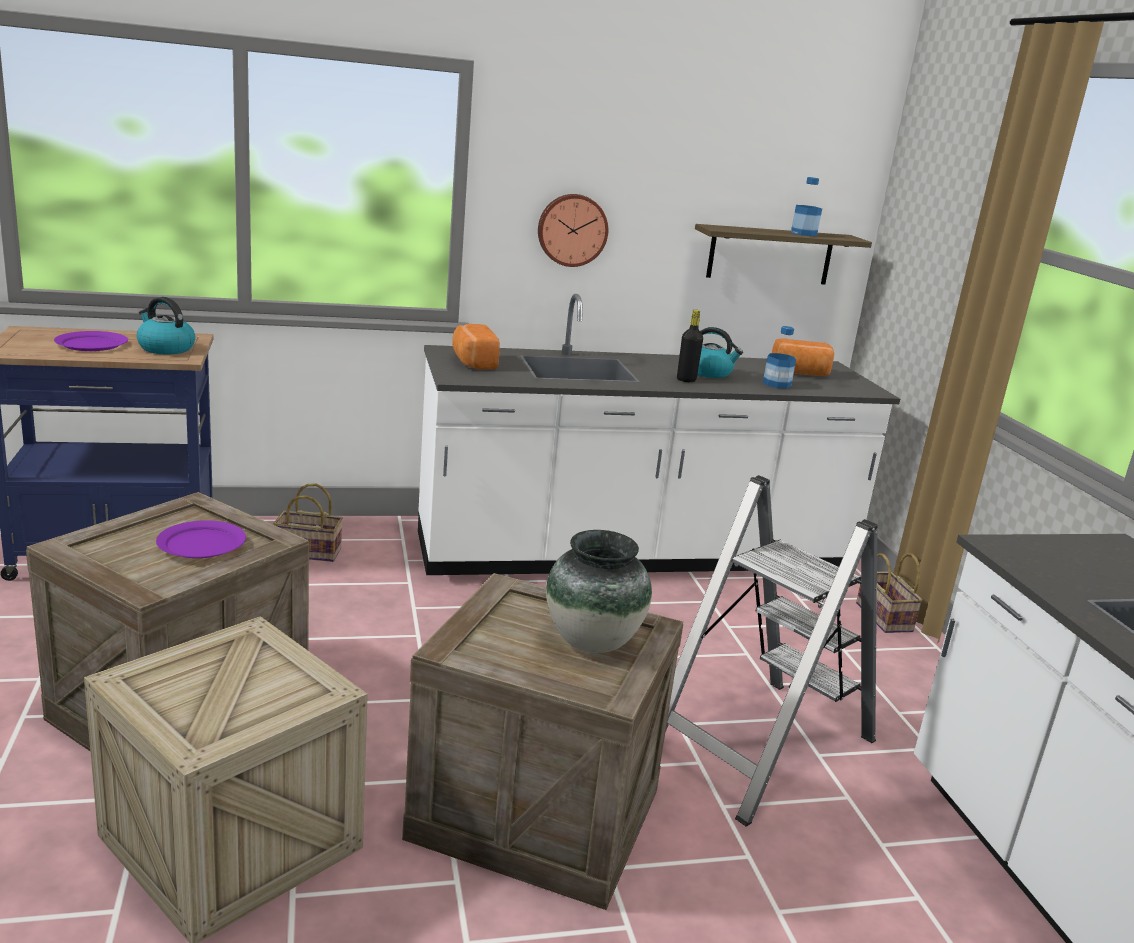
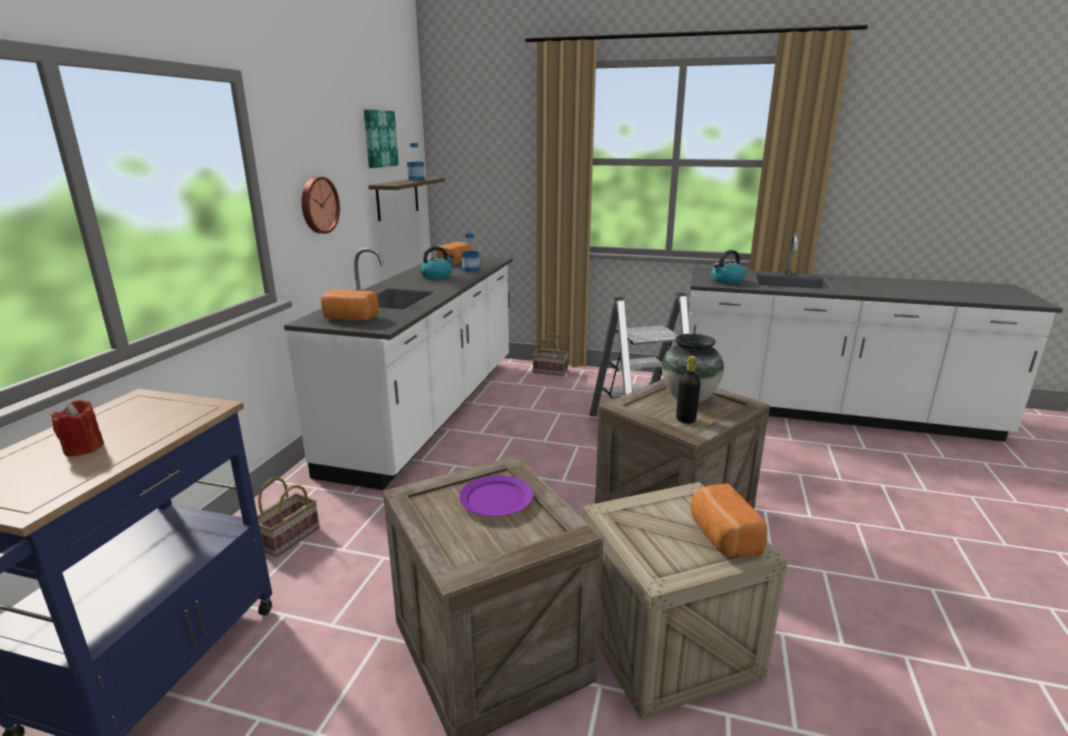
camera: 60 degrees left, 0 degrees up
purple plate [54,331,128,351] -> red candle [51,400,104,456]
kettle [137,297,195,354] -> kettle moved to [711,250,745,284]
black bottle [677,310,703,382] -> black bottle moved to [676,356,701,423]
none -> picture [364,109,399,168]
none -> bread [691,483,767,557]

